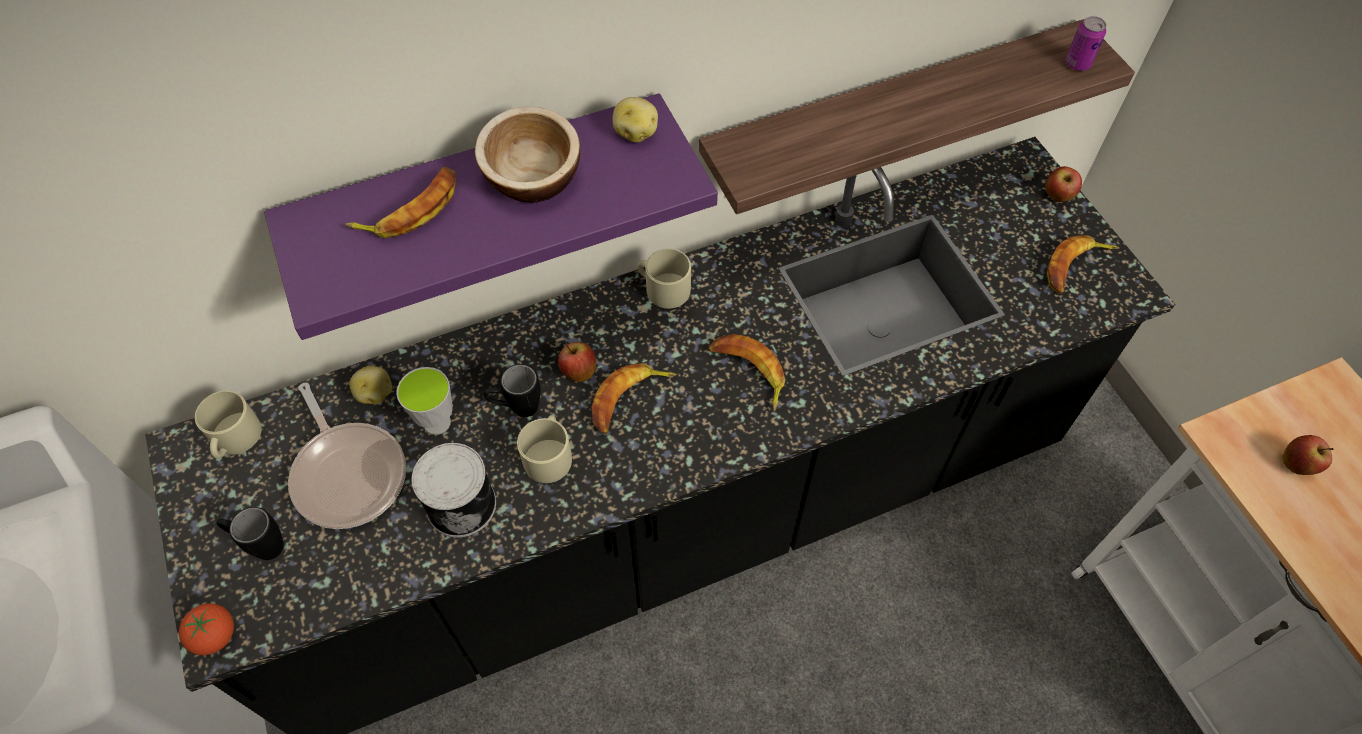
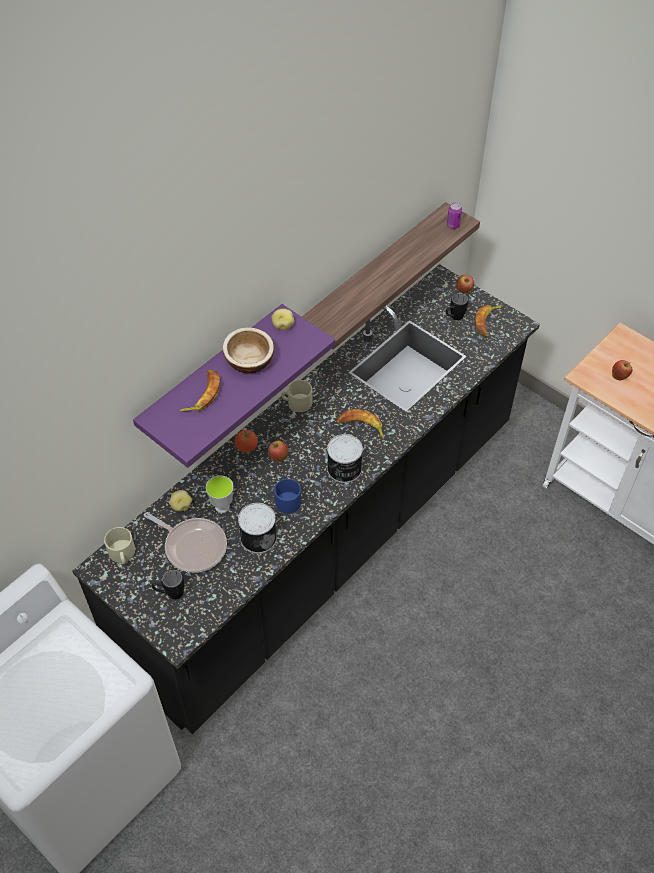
camera: 25 degrees left, 5 degrees down
tomato [179,604,234,655] -> tomato moved to [235,430,258,452]
black mug [484,364,541,417] -> black mug moved to [446,293,469,321]
beige mug [517,415,572,483] -> blue mug [274,479,301,514]
banana [592,363,677,434] -> none
none -> can [327,434,363,483]

